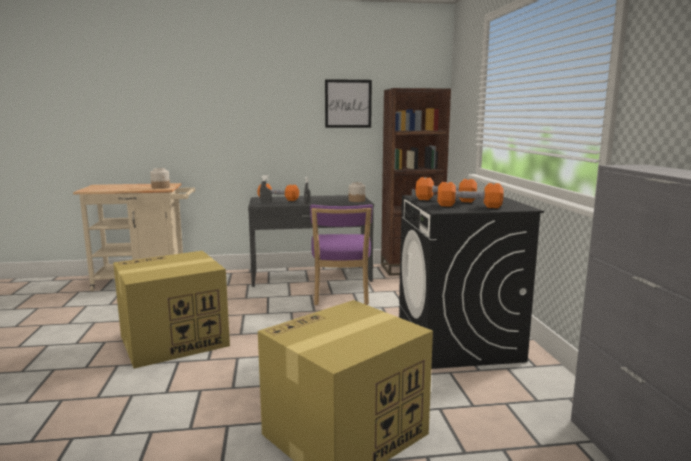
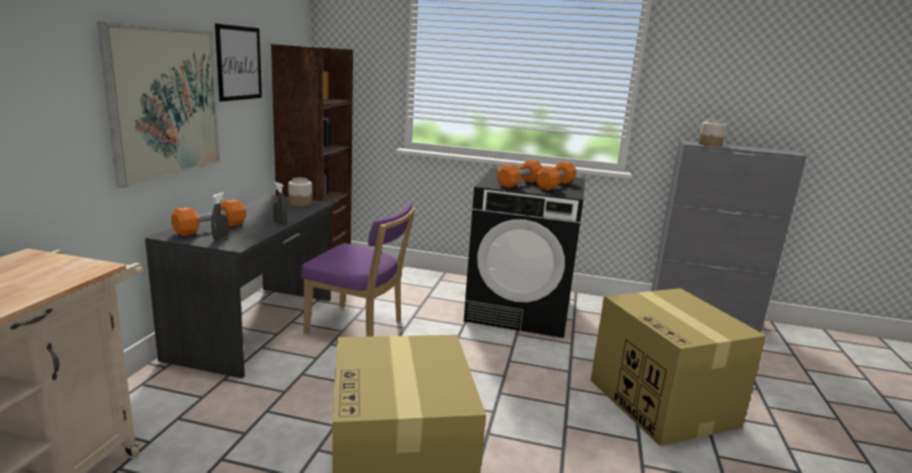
camera: 70 degrees left, 5 degrees up
jar [150,168,170,189] -> jar moved to [698,119,726,147]
none -> picture [97,22,220,188]

